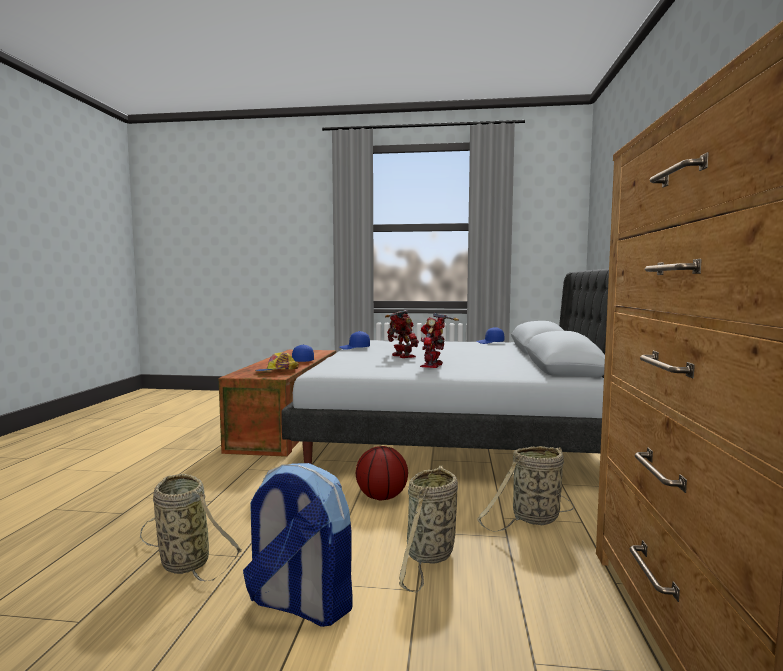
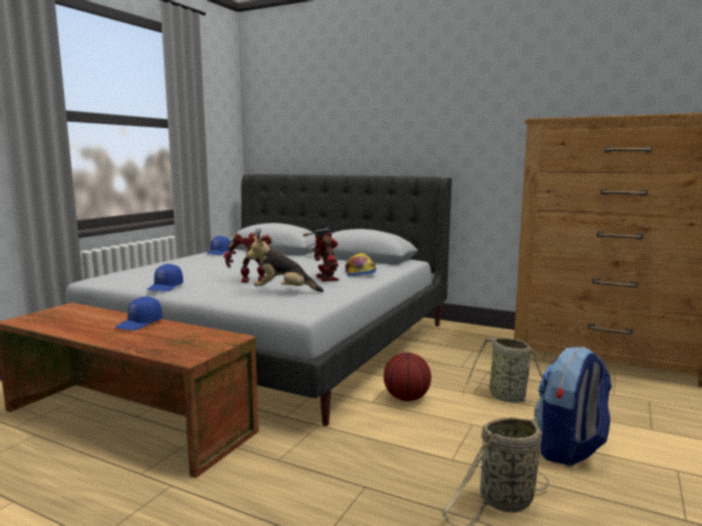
camera: 70 degrees left, 5 degrees up
cap [255,353,299,371] -> cap moved to [345,253,376,276]
toy robot [420,313,459,368] -> toy robot turned 150 degrees counterclockwise [303,228,339,282]
basket [477,446,575,532] -> none
none -> plush toy [246,237,324,292]

